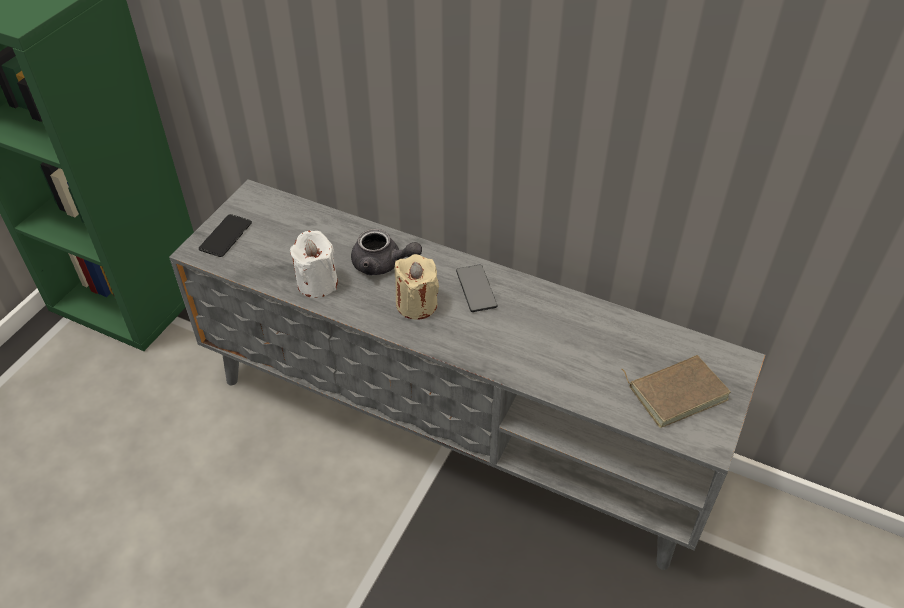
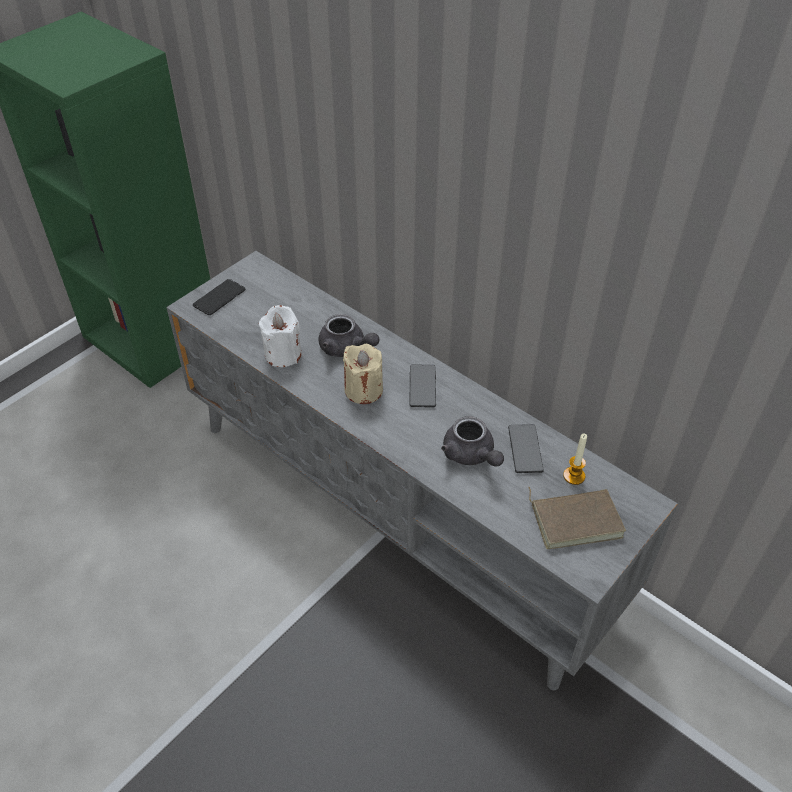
camera: 15 degrees right, 0 degrees up
none -> grey teapot [441,416,504,467]
none -> phone [508,424,544,473]
none -> candle [563,434,587,485]

